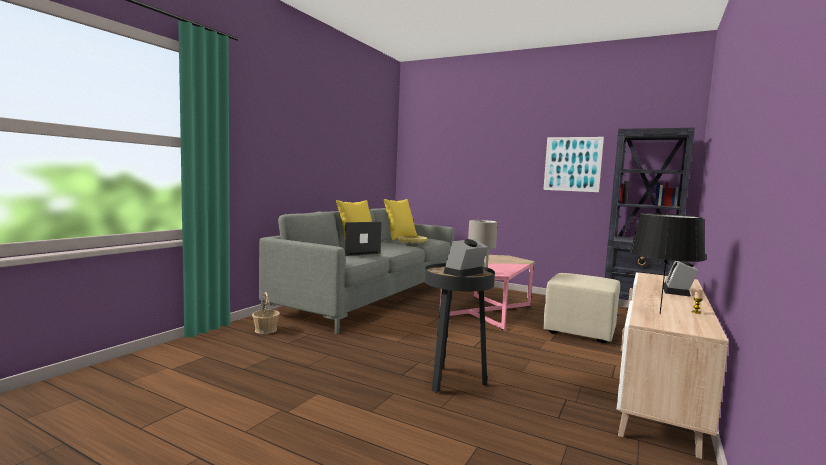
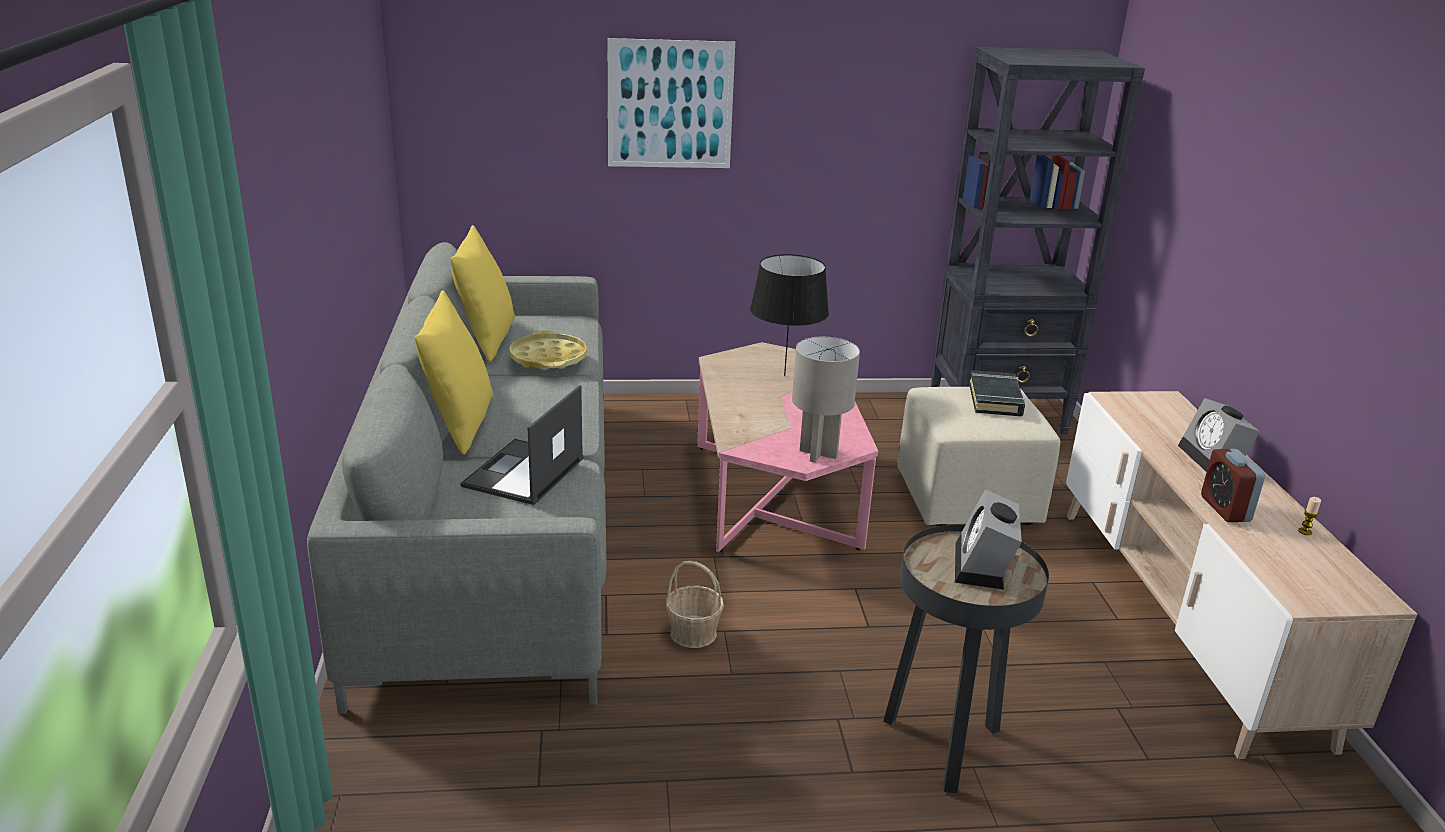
camera: 35 degrees left, 20 degrees up
basket [252,292,280,334] -> basket moved to [666,561,724,648]
picture [543,137,604,192] -> picture moved to [608,38,735,168]
black table lamp [630,213,706,314] -> black table lamp moved to [750,254,829,376]
none -> black book [969,370,1025,416]
none -> alarm clock [1201,449,1265,522]

